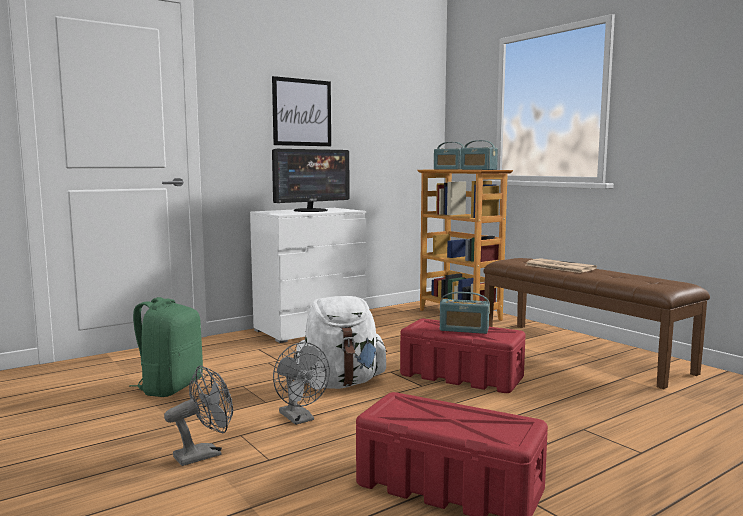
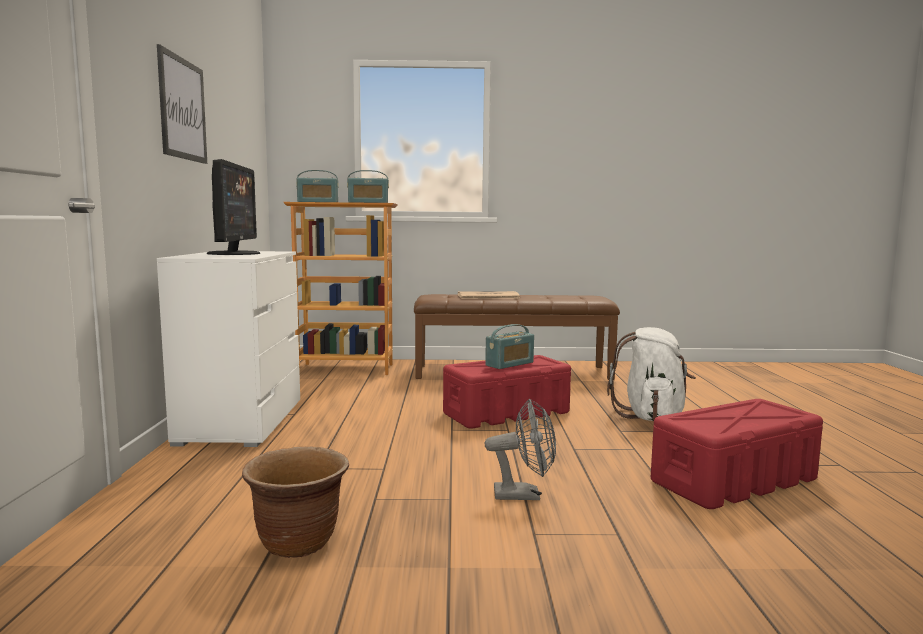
camera: 55 degrees left, 0 degrees up
green backpack [129,297,203,397] -> brown planter [242,446,349,558]
grey fan [164,365,233,466] -> none
white backpack [294,296,387,389] -> white backpack moved to [607,327,696,421]

